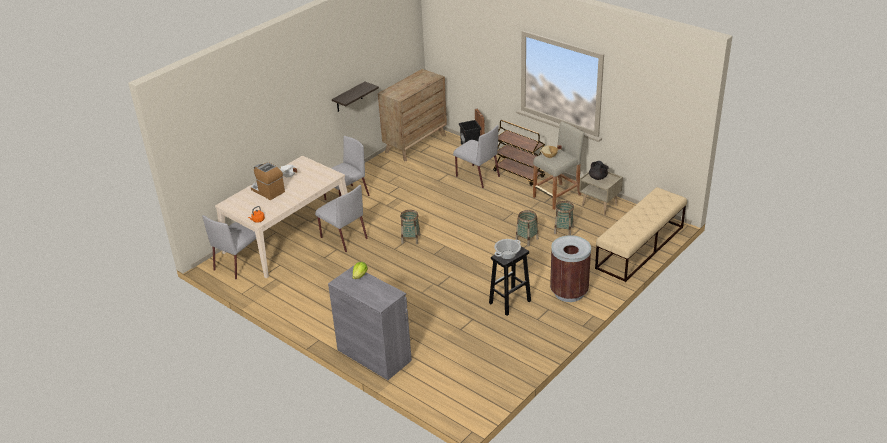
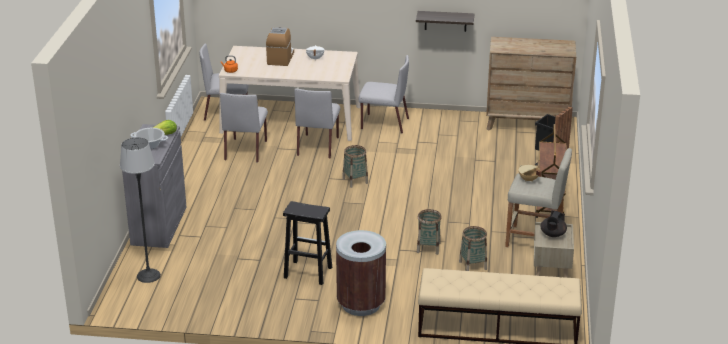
camera: 55 degrees right, 5 degrees down
grey chair [453,125,500,188] -> grey chair moved to [220,93,268,163]
cooking pot [494,239,521,259] -> cooking pot moved to [130,128,168,149]
none -> floor lamp [120,137,161,283]

